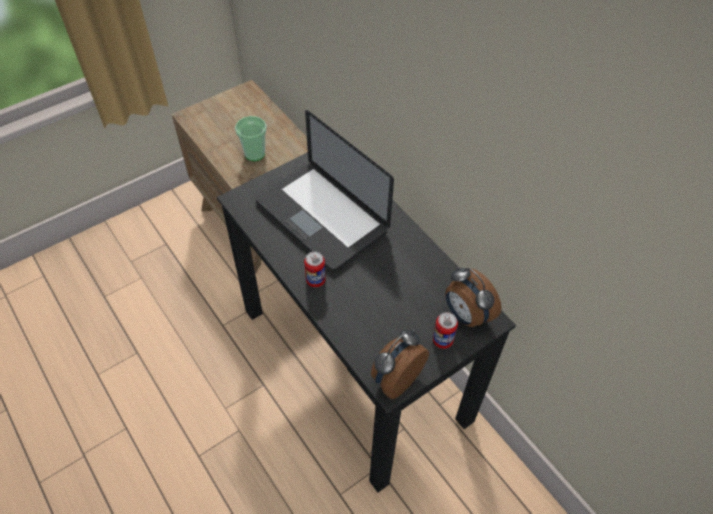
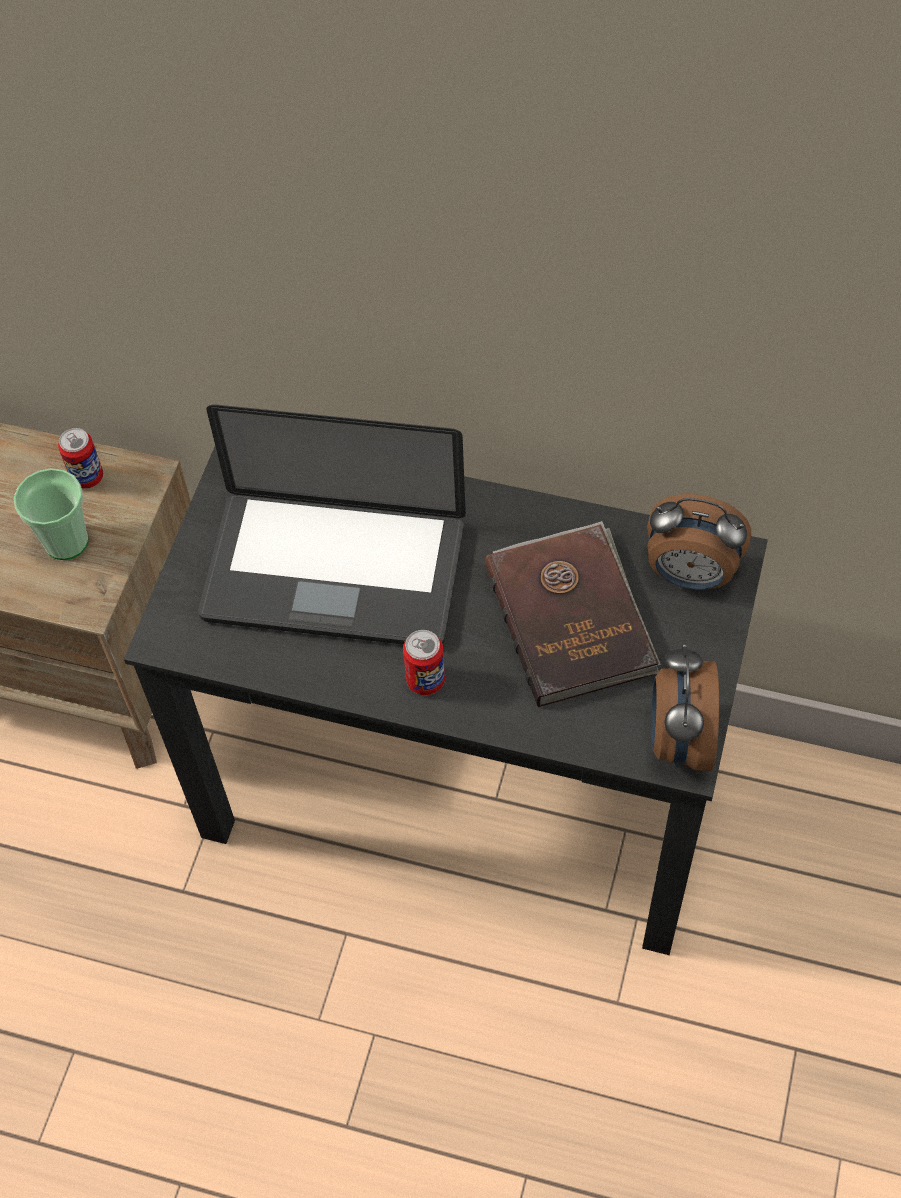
camera: 35 degrees left, 5 degrees up
can [433,312,458,349] -> can moved to [58,428,103,489]
none -> brown book [485,521,661,707]

